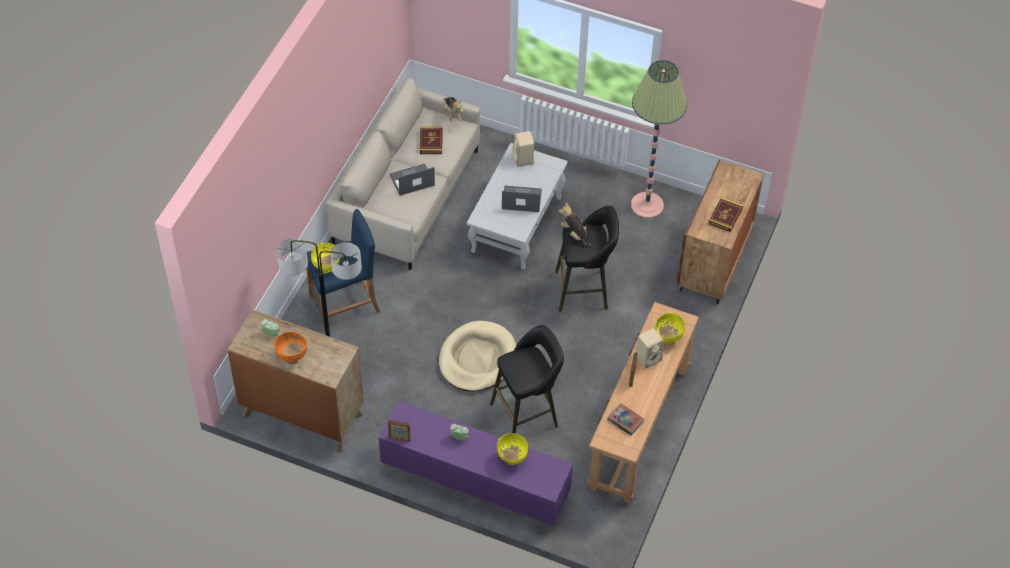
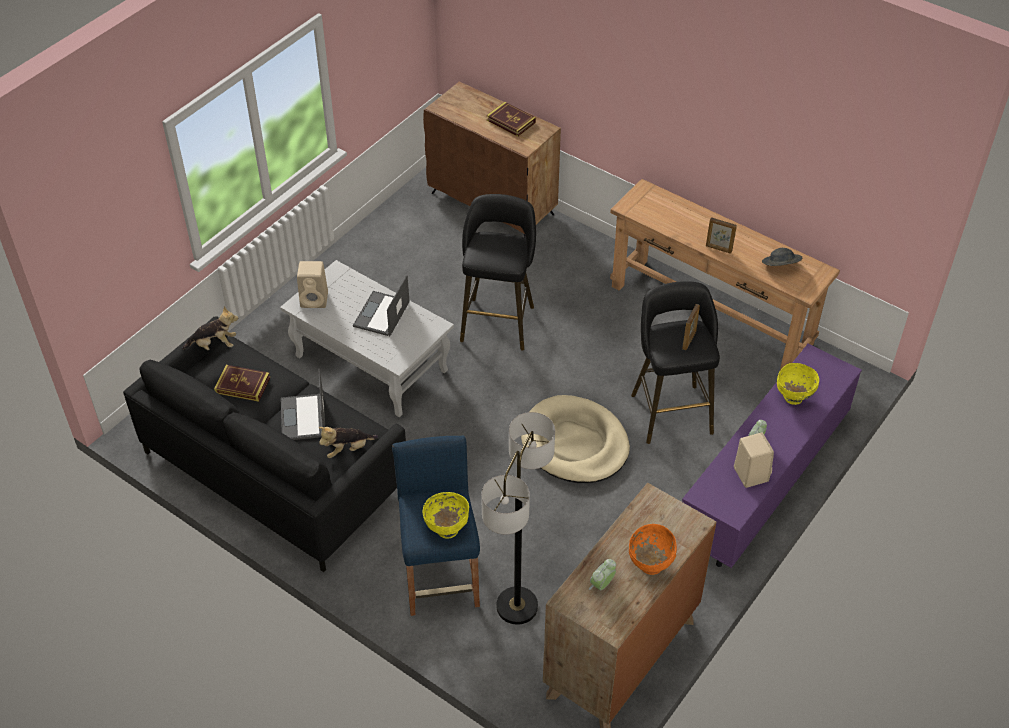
camera: 75 degrees left, 5 degrees down
beige sofa [326,78,480,270] -> black sofa [123,316,406,572]
picture frame [388,420,411,442] -> picture frame moved to [682,304,700,350]
plush toy [559,203,592,248] -> plush toy moved to [319,427,378,458]
book [607,404,644,435] -> grey hat [762,248,802,266]
floor lamp [631,60,687,218] -> none
beige speaker [635,328,664,368] -> beige speaker moved to [734,432,774,488]
yellow bowl [655,313,685,344] -> none

